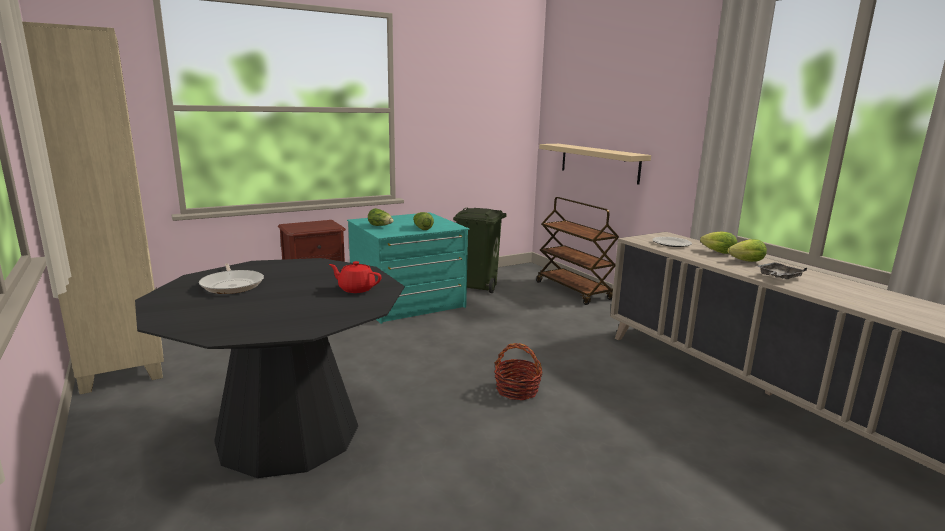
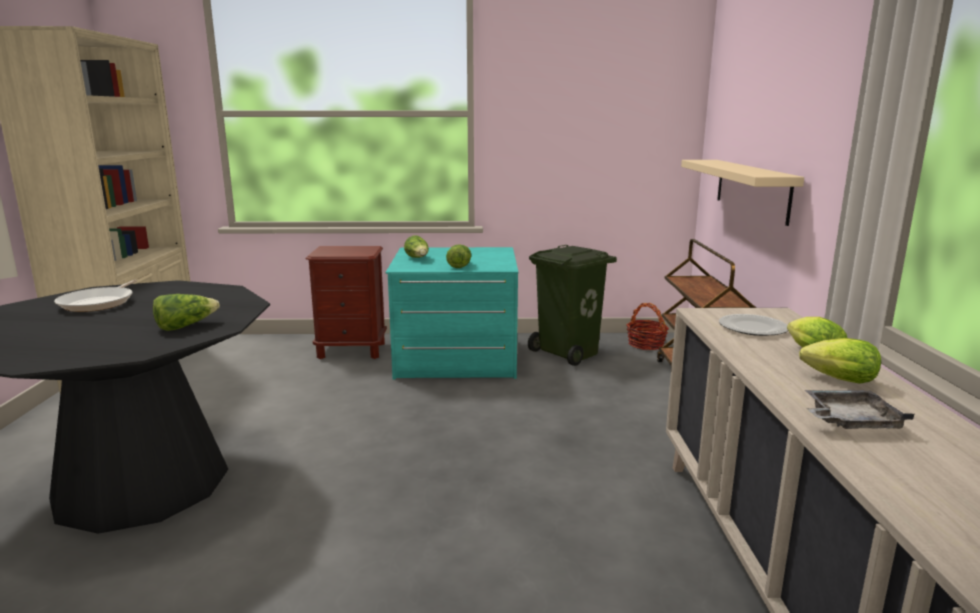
camera: 30 degrees right, 0 degrees up
red teapot [329,261,381,293] -> lettuce [153,294,220,331]
basket [494,343,542,400] -> basket moved to [626,303,669,350]

